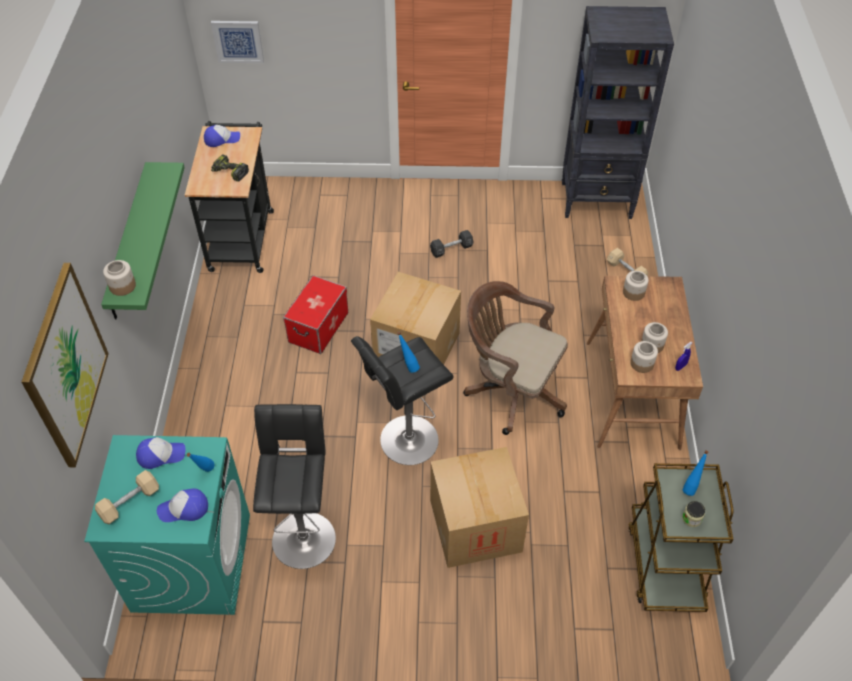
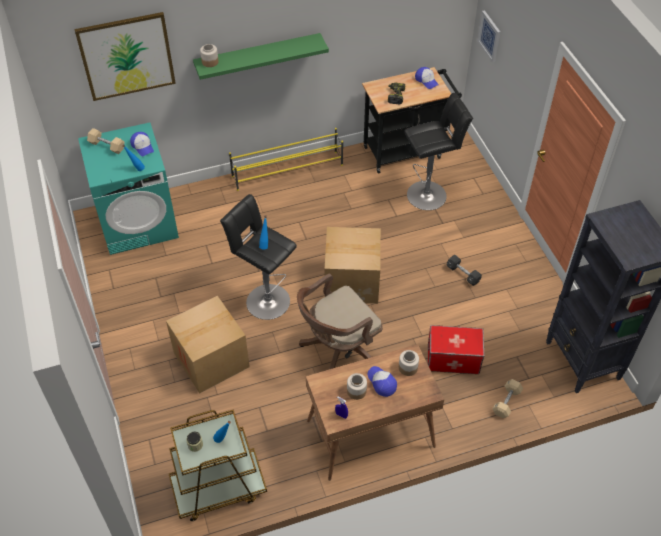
camera: 70 degrees right, 0 degrees up
cap [157,488,208,522] -> cap moved to [368,366,397,397]
black stool [253,404,336,569] -> black stool moved to [404,93,473,210]
storage box [283,275,348,354] -> storage box moved to [428,325,484,374]
brown office chair [463,281,568,435] -> brown office chair turned 135 degrees counterclockwise [297,274,383,369]
jar [630,341,658,373] -> none
none -> yellow shoe rack [229,128,343,191]

